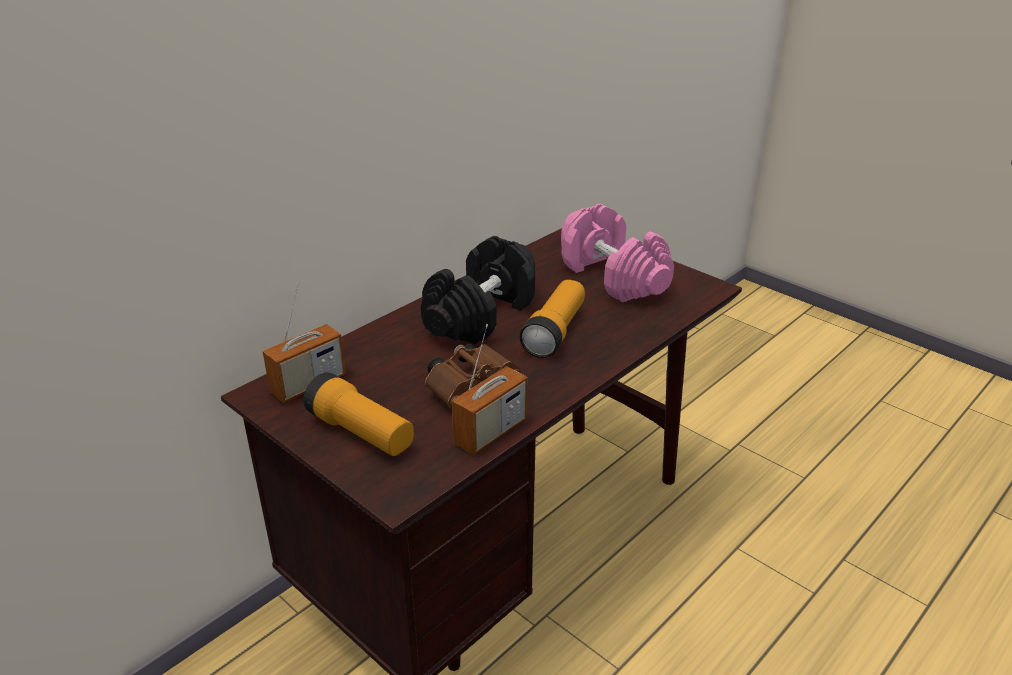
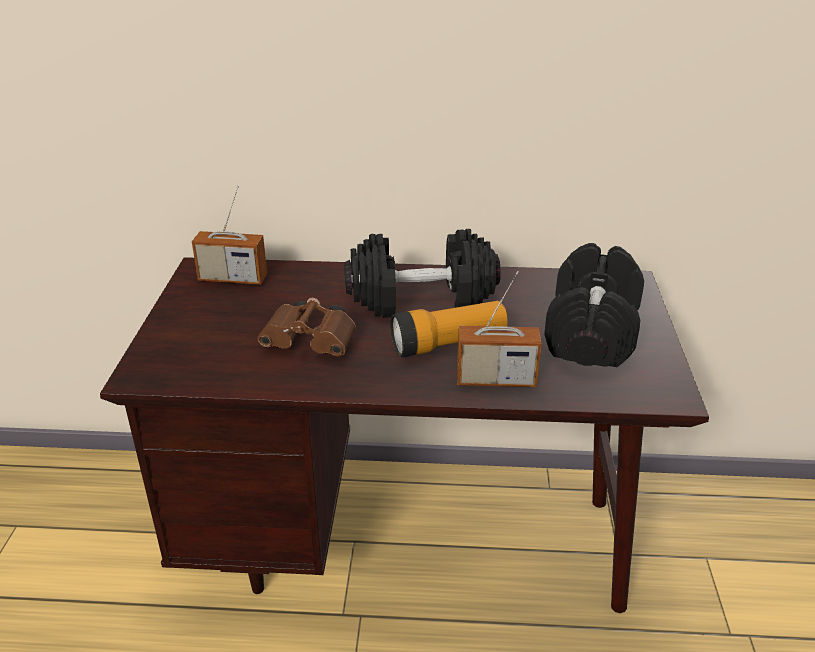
camera: 50 degrees right, 0 degrees up
flashlight [303,372,414,456] -> none
radio [452,324,528,455] -> radio moved to [457,271,541,387]
pink dumbbell [561,204,674,303] -> black dumbbell [544,243,644,367]

